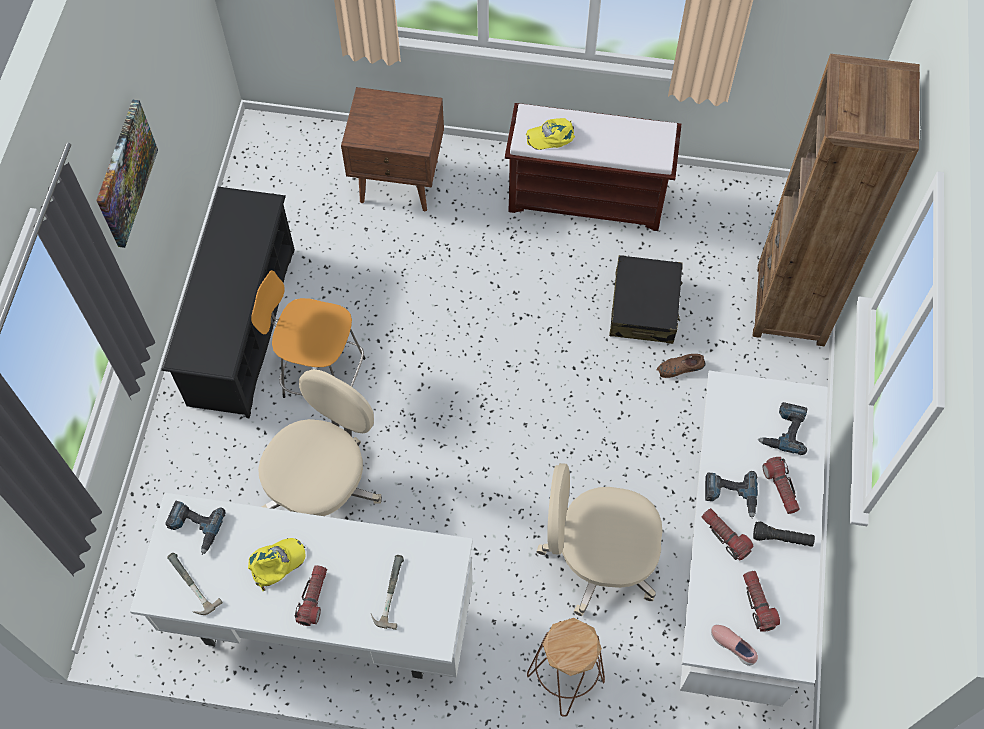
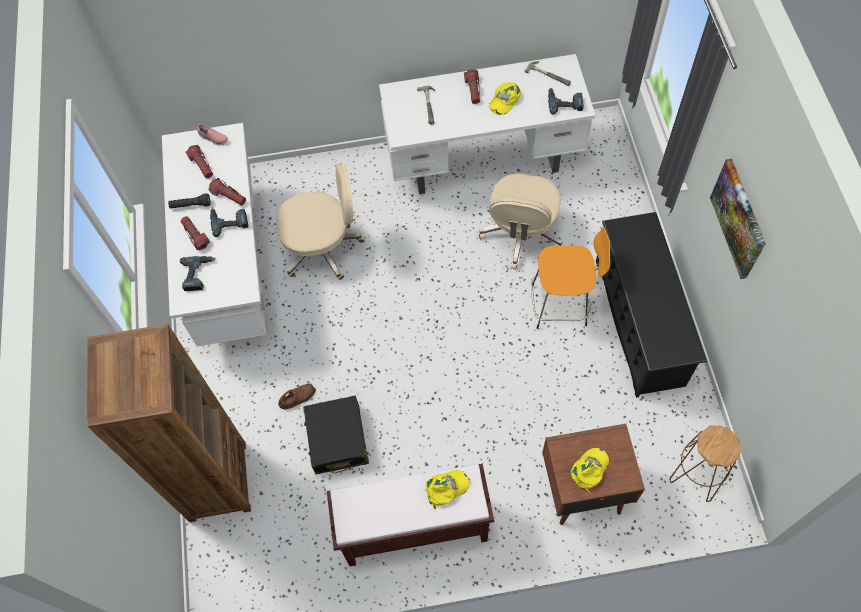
camera: 165 degrees right, 0 degrees up
brown stool [527,618,605,717] -> brown stool moved to [669,425,741,502]
none -> yellow cap [571,448,609,493]

